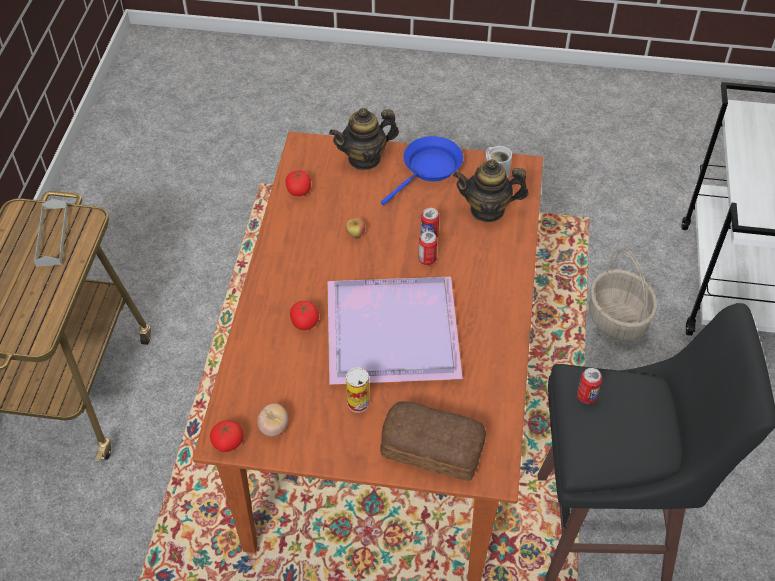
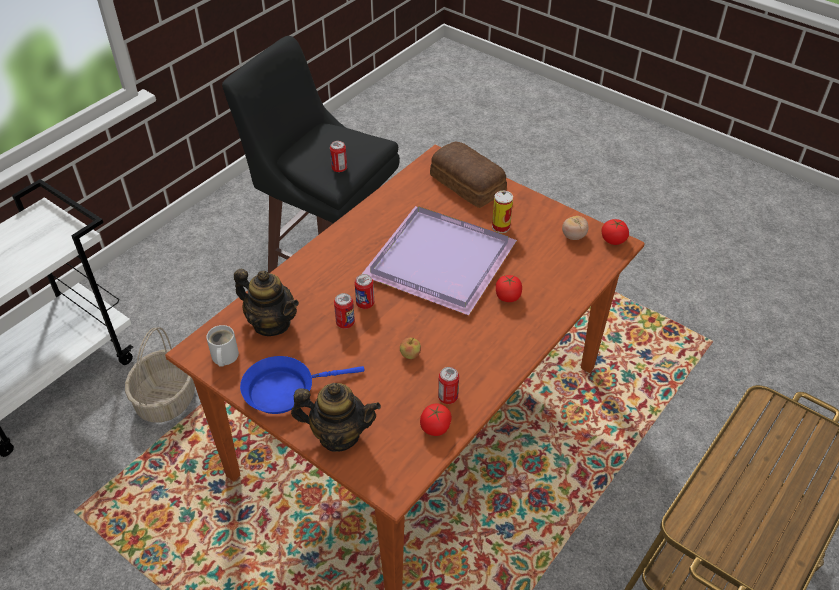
camera: 150 degrees left, 5 degrees down
grey tray [34,199,68,267] -> none
none -> can [438,367,459,404]

